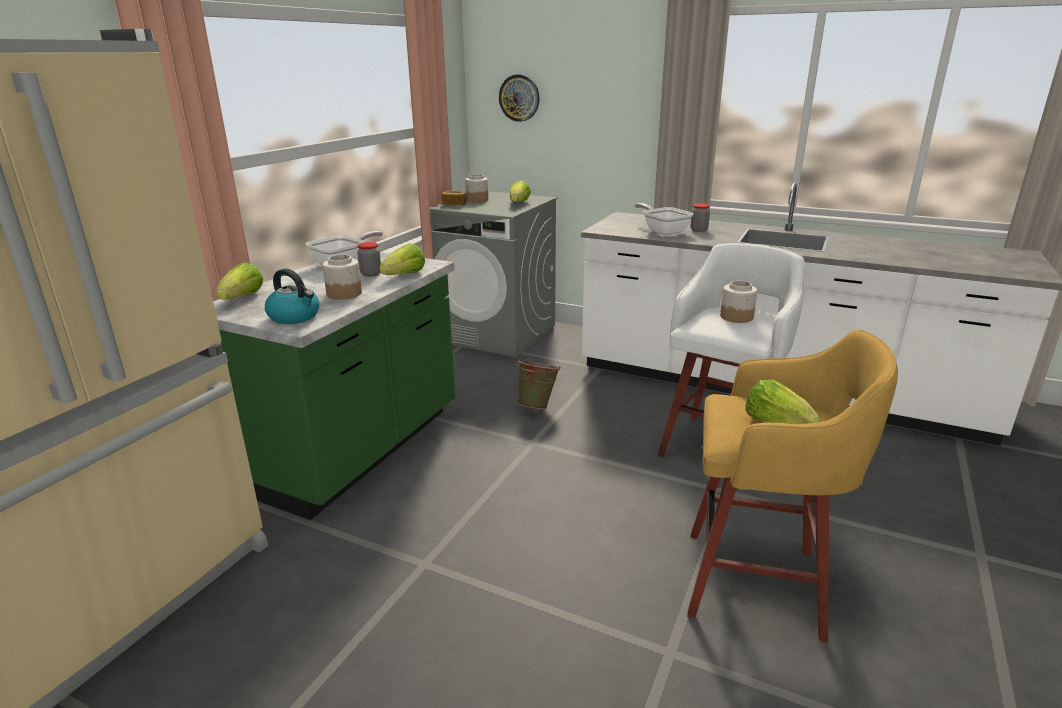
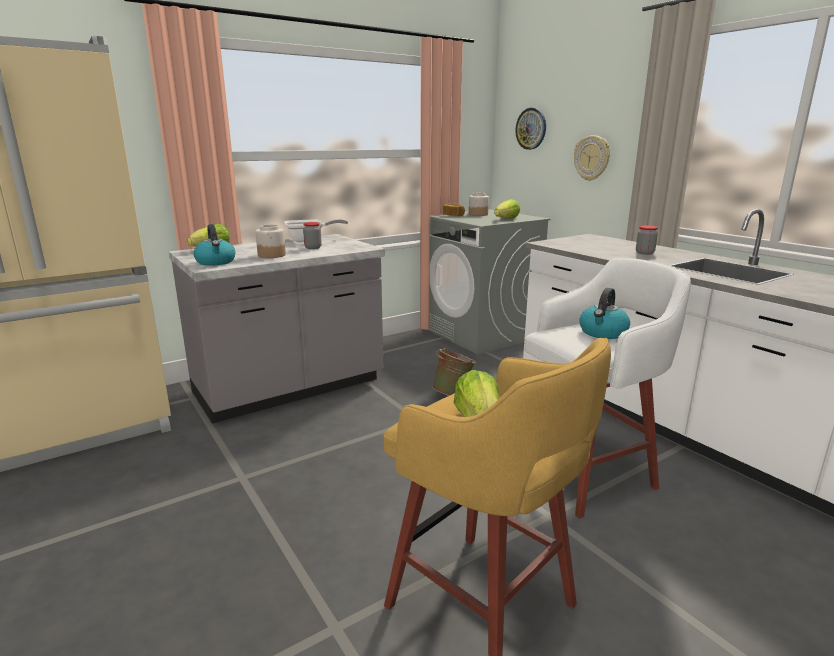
camera: 30 degrees right, 5 degrees down
green counter [213,252,455,520] -> grey counter [169,234,385,424]
lettuce [379,243,425,275] -> none
frying pan [635,203,694,235] -> none
jar [720,280,757,323] -> kettle [579,288,630,339]
none -> wall clock [574,135,610,181]

